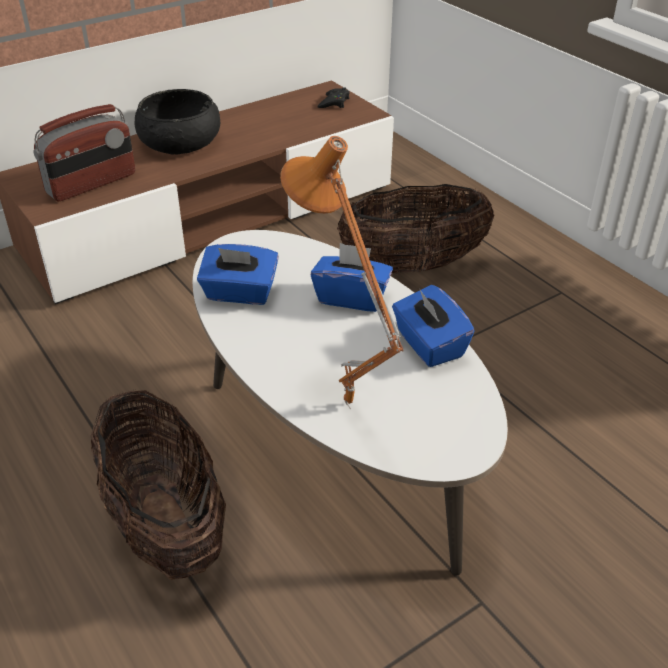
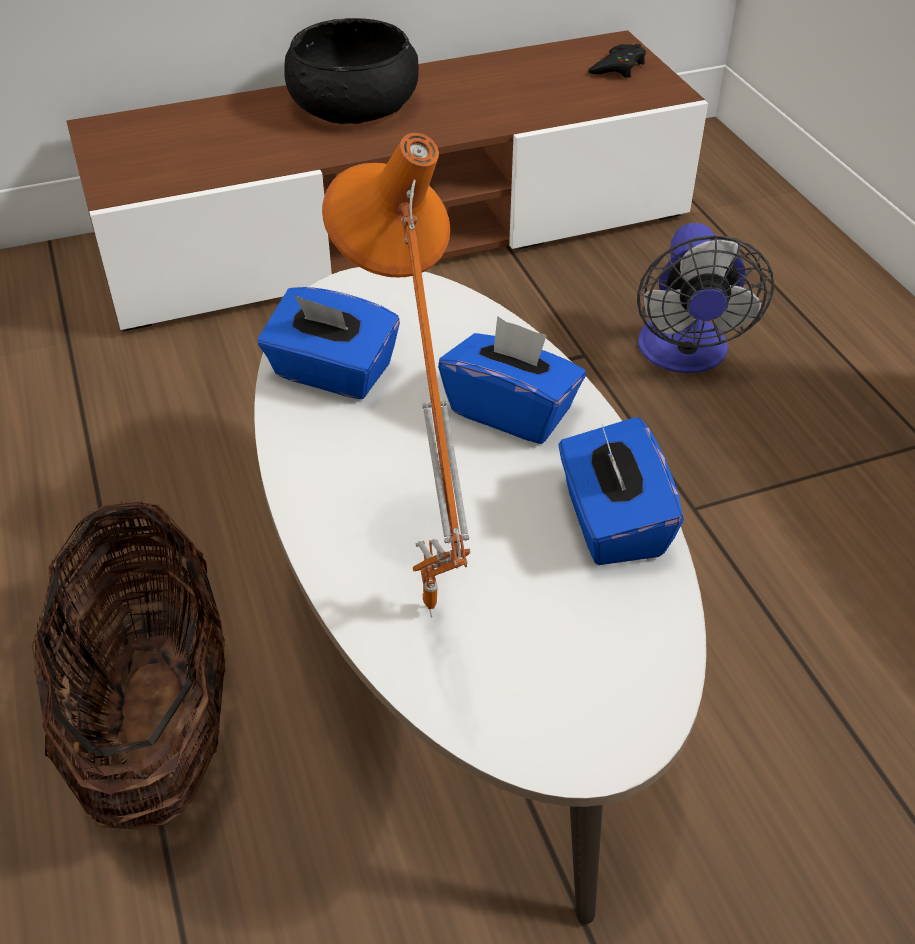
camera: 15 degrees right, 5 degrees up
radio [33,104,135,201] -> none
basket [337,184,494,274] -> fan [637,223,774,373]

